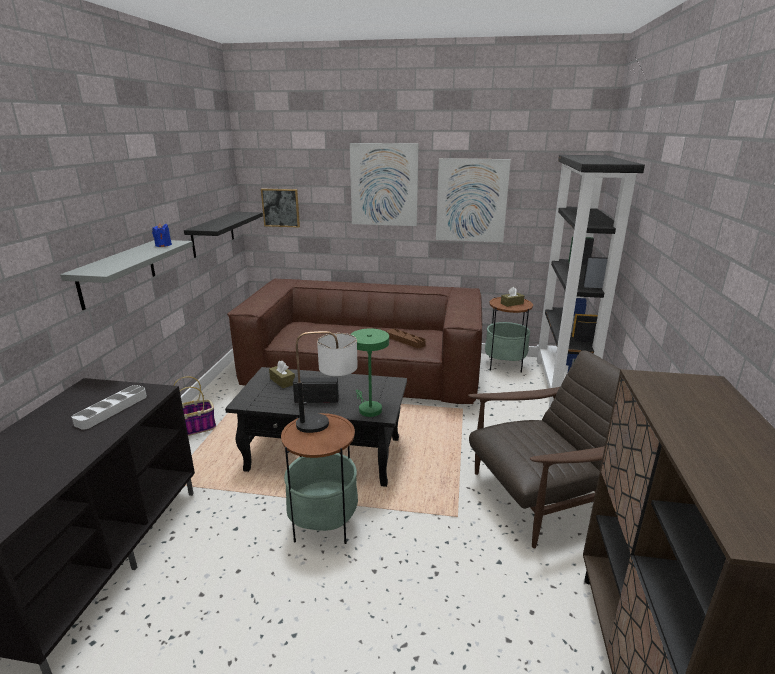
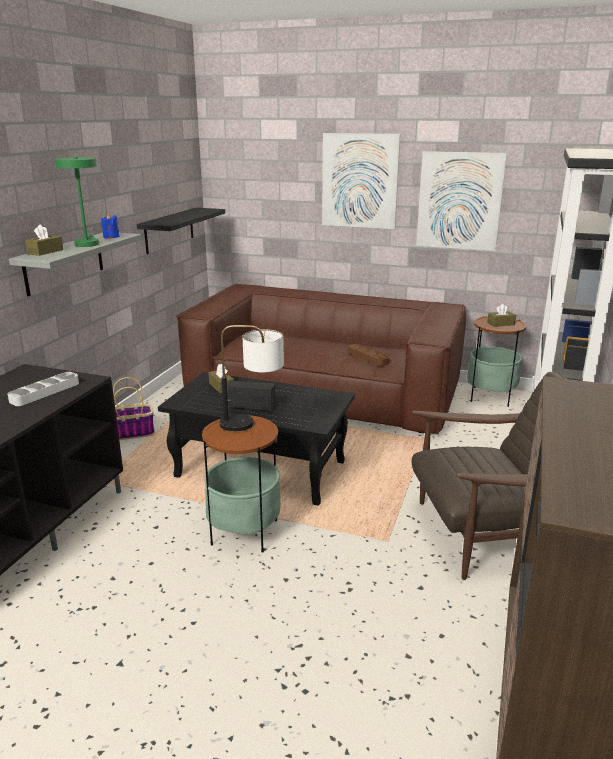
camera: 10 degrees right, 0 degrees up
picture [261,189,300,227] -> none
green table lamp [351,329,389,417] -> green table lamp moved to [55,157,99,247]
none -> brown tissue box [25,224,63,256]

